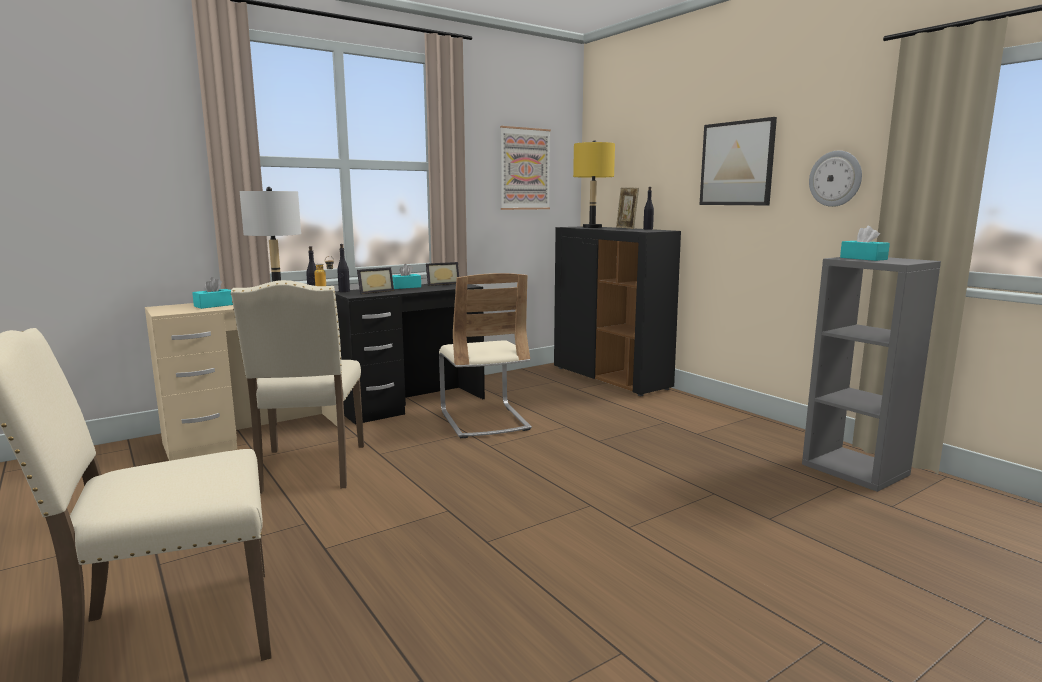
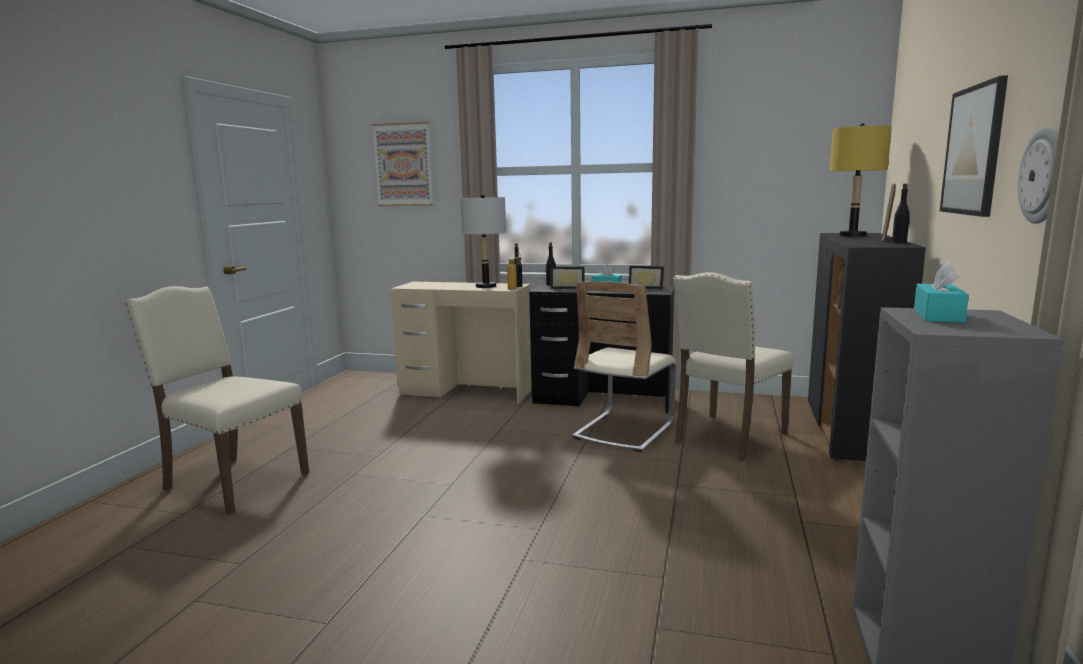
camera: 50 degrees right, 0 degrees up
turquoise tissue box [192,277,233,309] -> none
beige chair [231,280,364,494] -> beige chair moved to [673,272,793,461]
picture [500,126,551,210] -> picture moved to [372,122,433,206]

